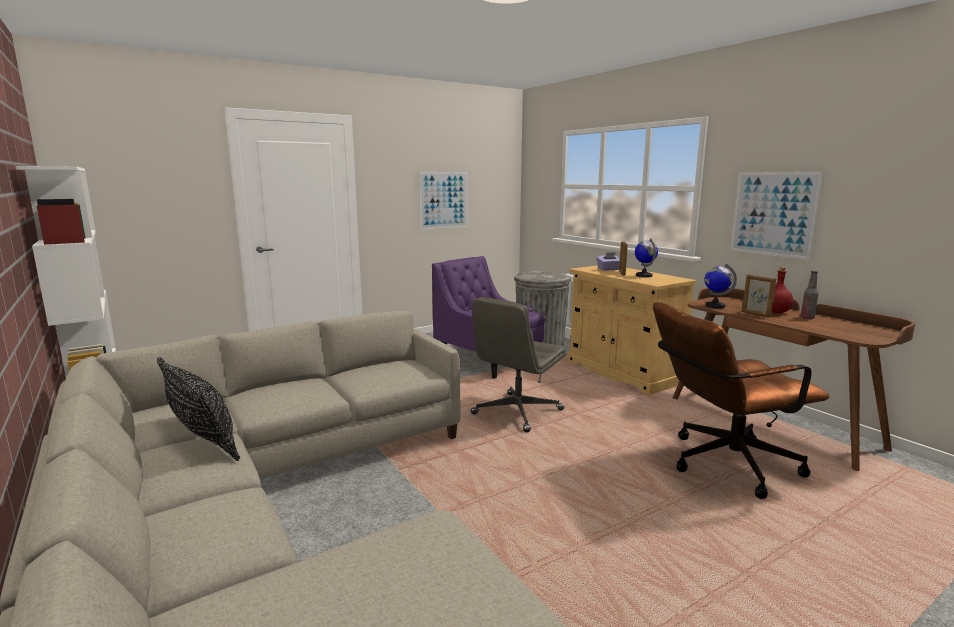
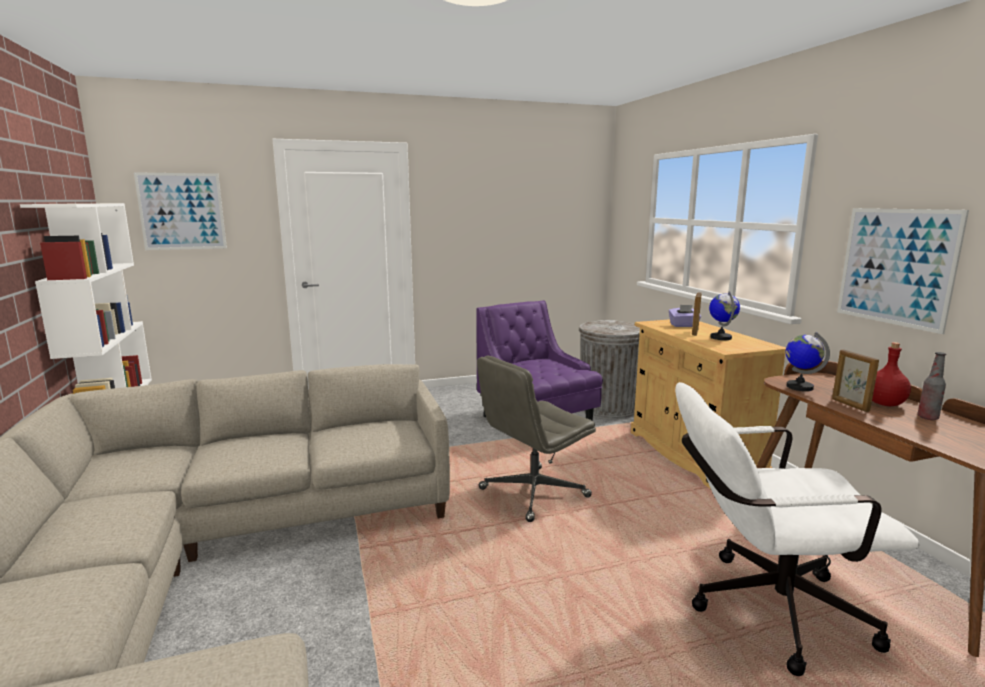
camera: 15 degrees right, 0 degrees up
black pillow [157,357,240,461] -> none
picture [419,172,468,229] -> picture moved to [134,172,227,250]
brown office chair [653,302,829,499] -> white office chair [675,382,920,676]

